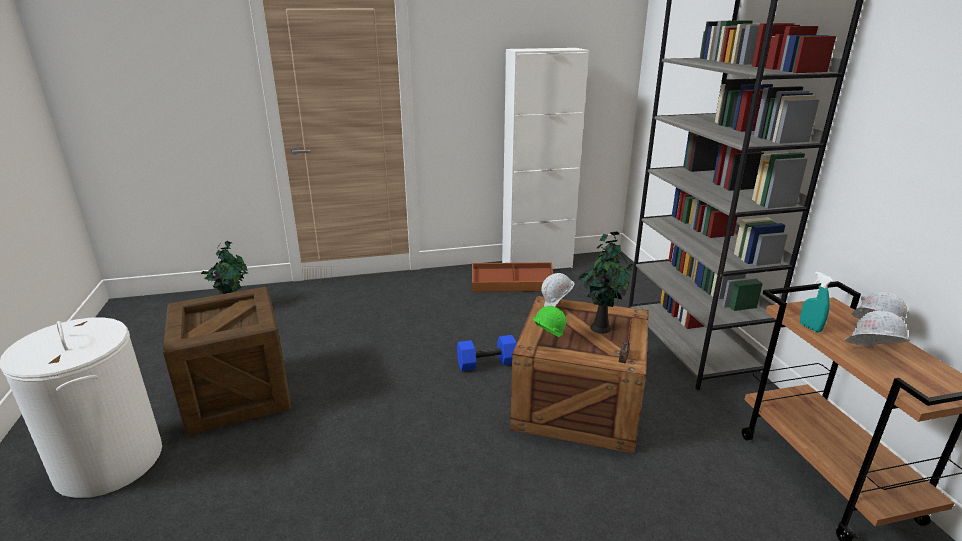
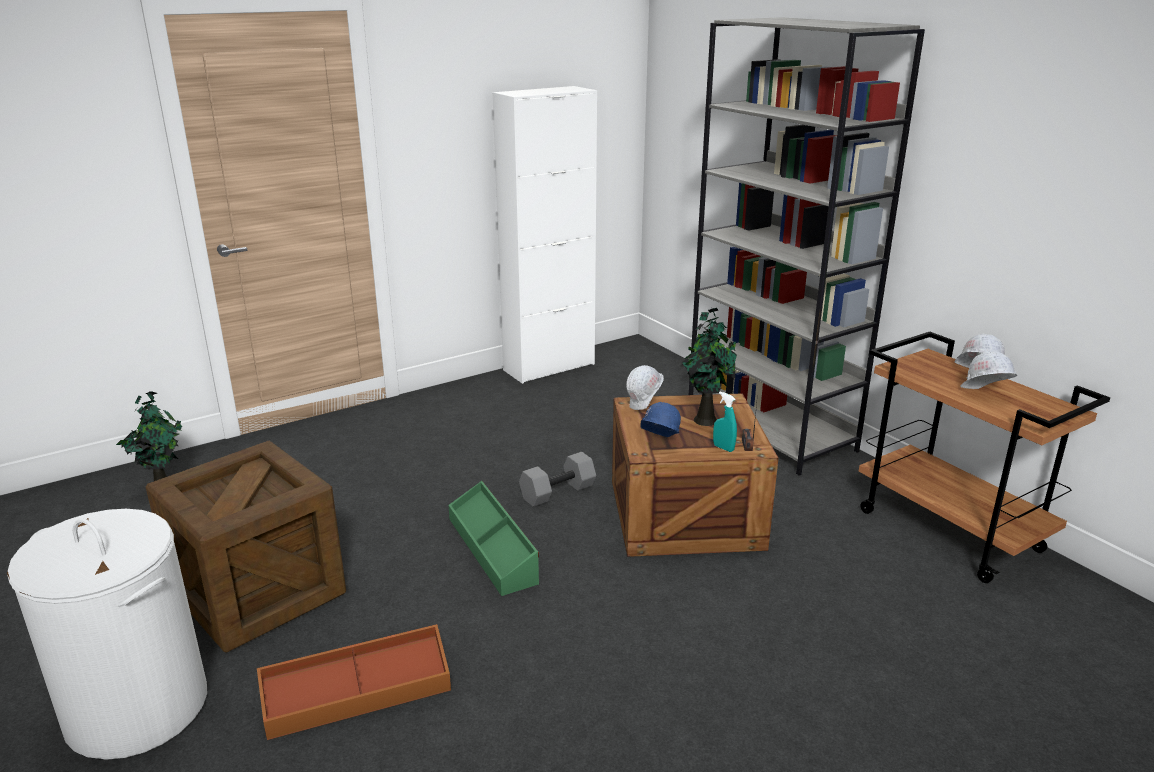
camera: 20 degrees left, 0 degrees up
blue dumbbell [457,335,517,371] -> grey dumbbell [519,452,596,507]
brown storage box [472,263,553,292] -> brown storage box moved to [257,624,451,740]
green hard hat [532,306,566,337] -> blue hard hat [640,402,681,437]
turquoise spray bottle [800,271,833,333] -> turquoise spray bottle moved to [713,392,737,452]
none -> green storage box [449,481,539,596]

